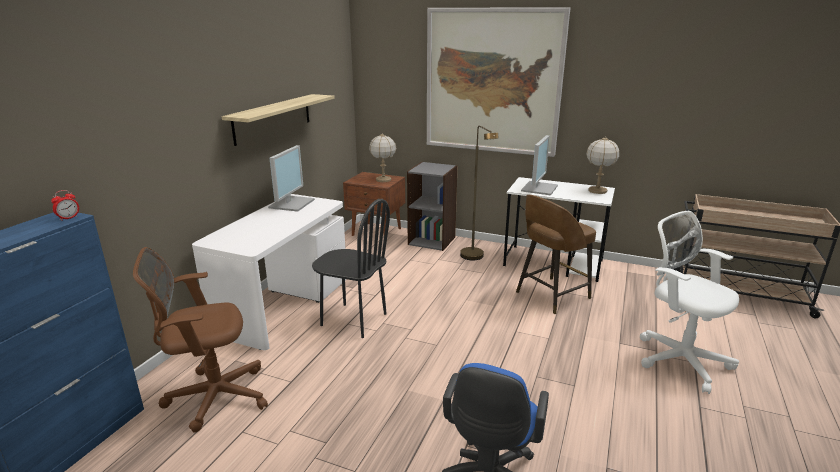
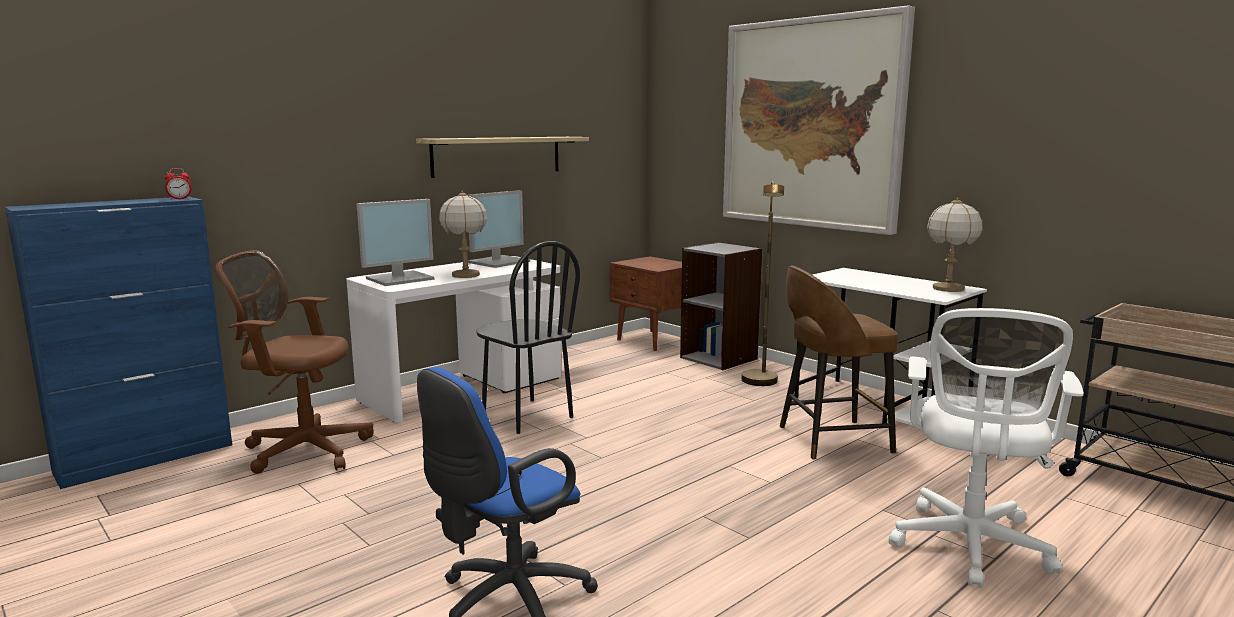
camera: 25 degrees right, 10 degrees down
table lamp [369,133,396,182] -> table lamp moved to [439,191,487,278]
monitor [521,135,558,195] -> monitor moved to [356,199,434,286]
white office chair [640,211,739,394] -> white office chair turned 150 degrees counterclockwise [889,308,1084,588]

